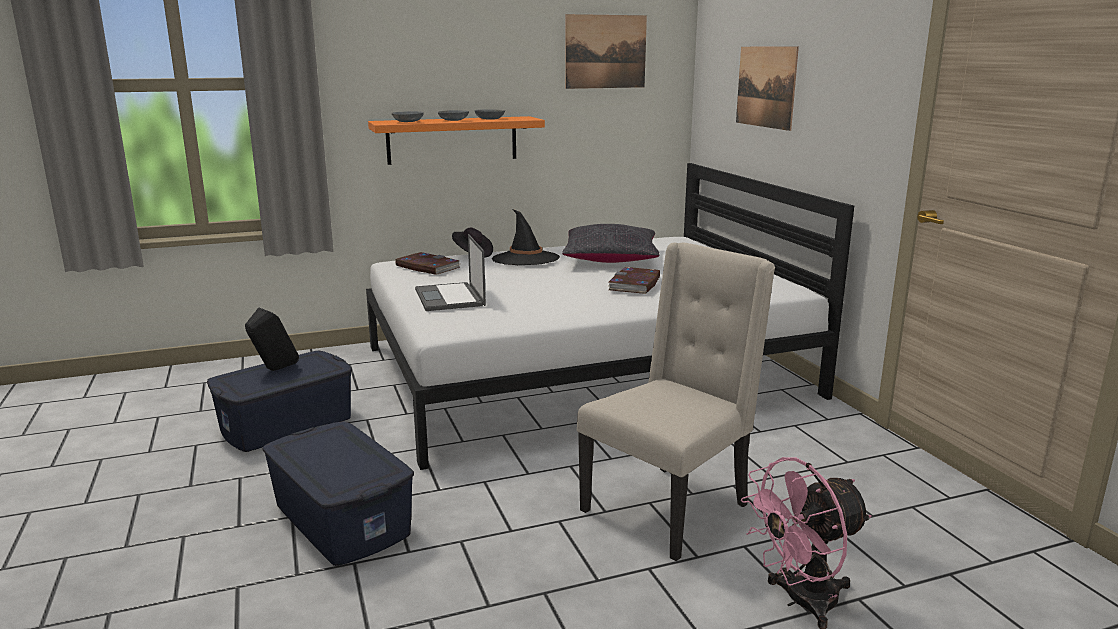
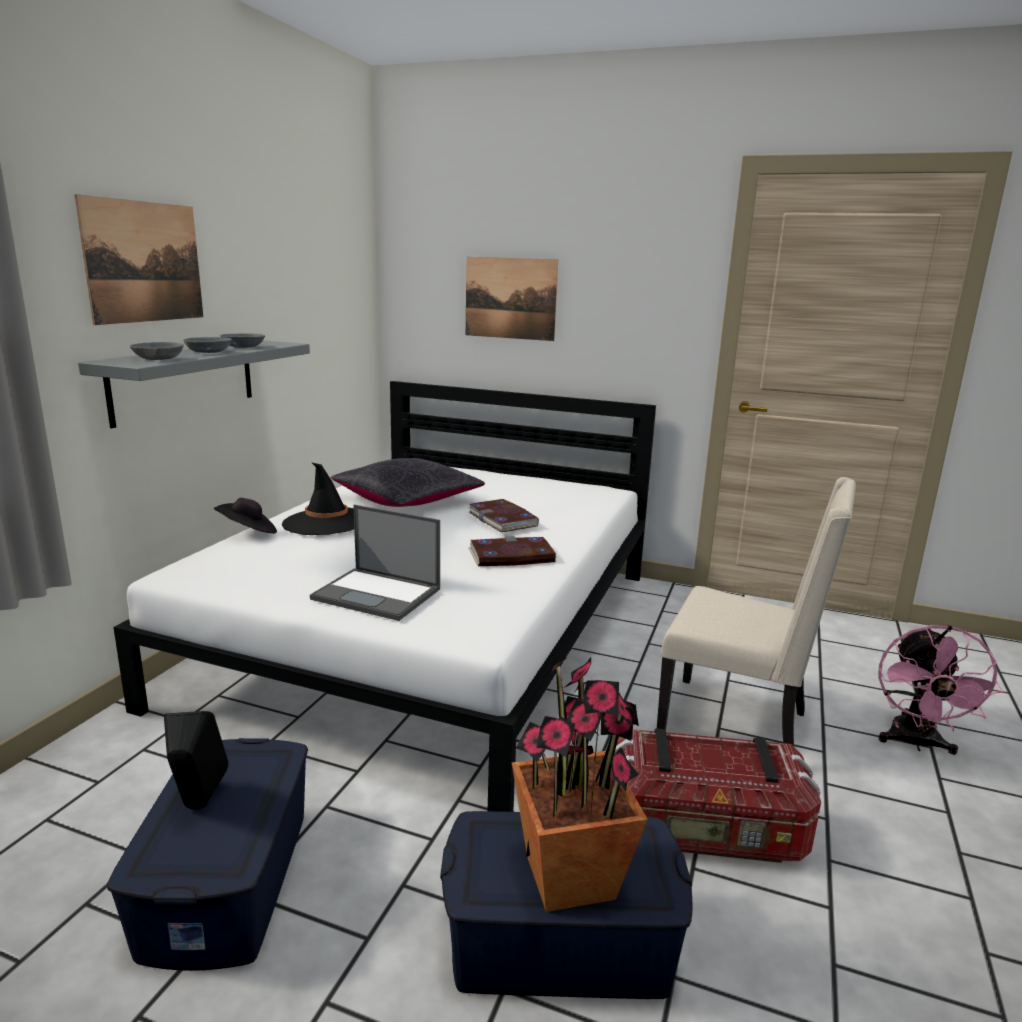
camera: 50 degrees left, 0 degrees up
orange shelf [368,116,545,165] -> grey shelf [78,340,310,428]
book [395,252,460,275] -> book moved to [468,536,557,566]
picture [565,14,647,89] -> picture moved to [75,194,203,325]
beige chair [577,242,775,561] -> beige chair turned 120 degrees clockwise [657,477,856,746]
none -> potted plant [512,656,648,912]
none -> storage box [614,729,821,863]

